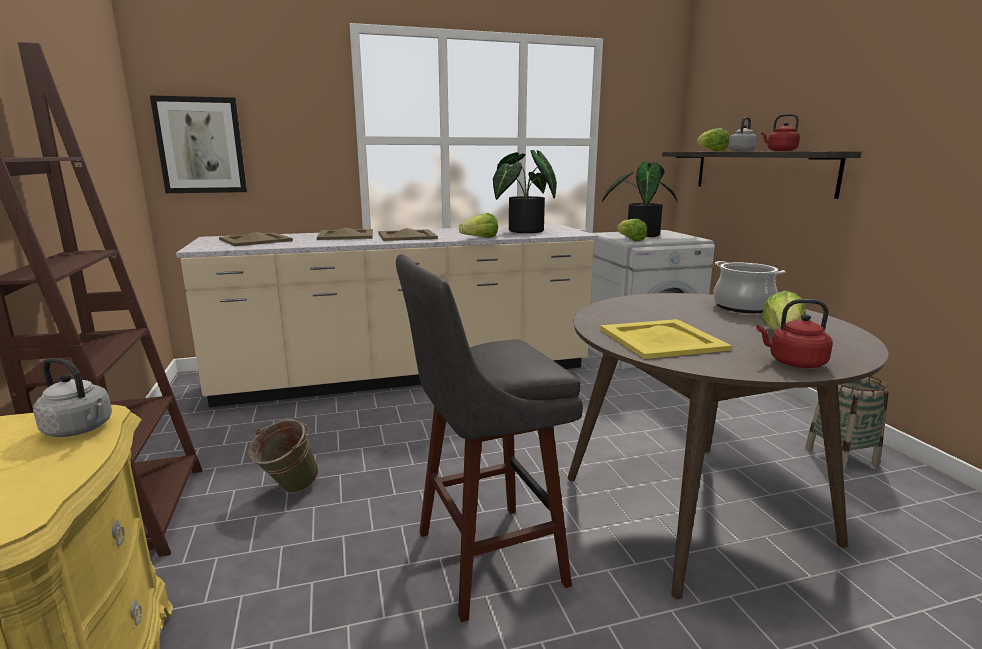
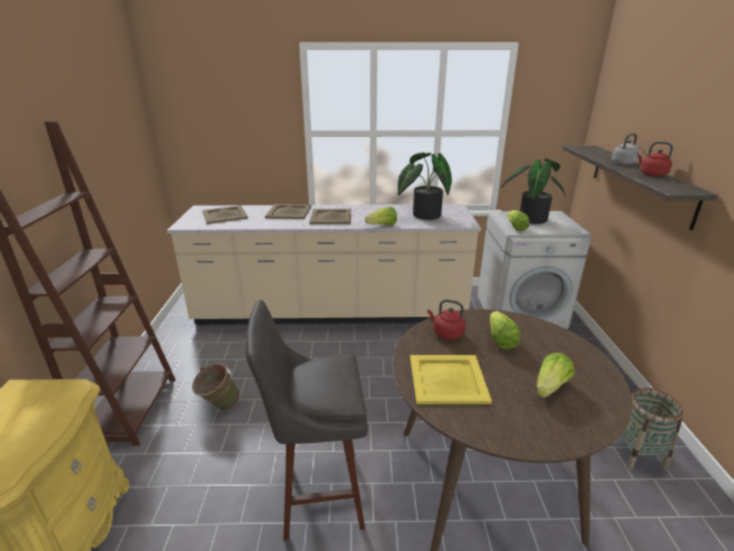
camera: 15 degrees right, 10 degrees up
grey kettle [33,358,112,437] -> none
picture [150,95,247,193] -> none
lettuce [696,128,729,152] -> lettuce moved to [490,311,520,350]
cooking pot [713,261,785,313] -> none
red kettle [757,299,833,368] -> red kettle moved to [427,299,466,340]

